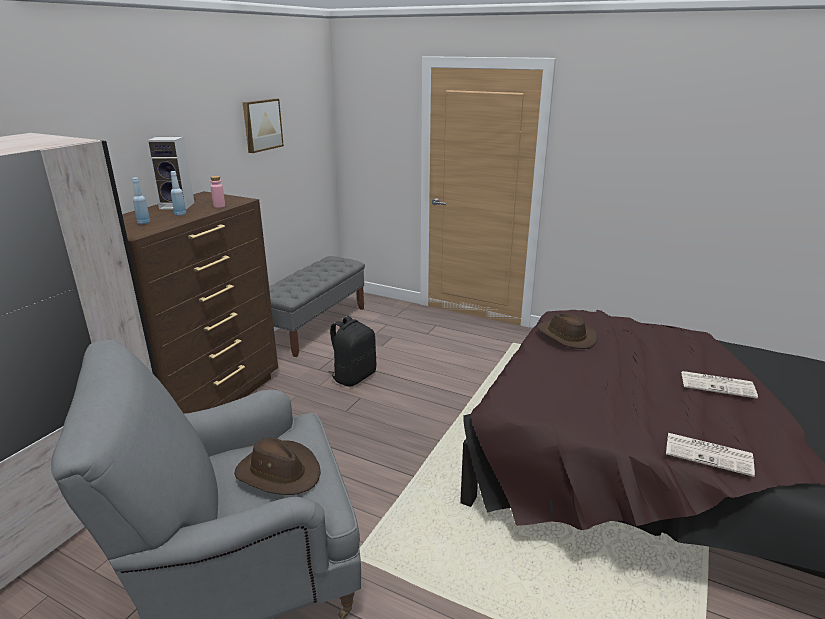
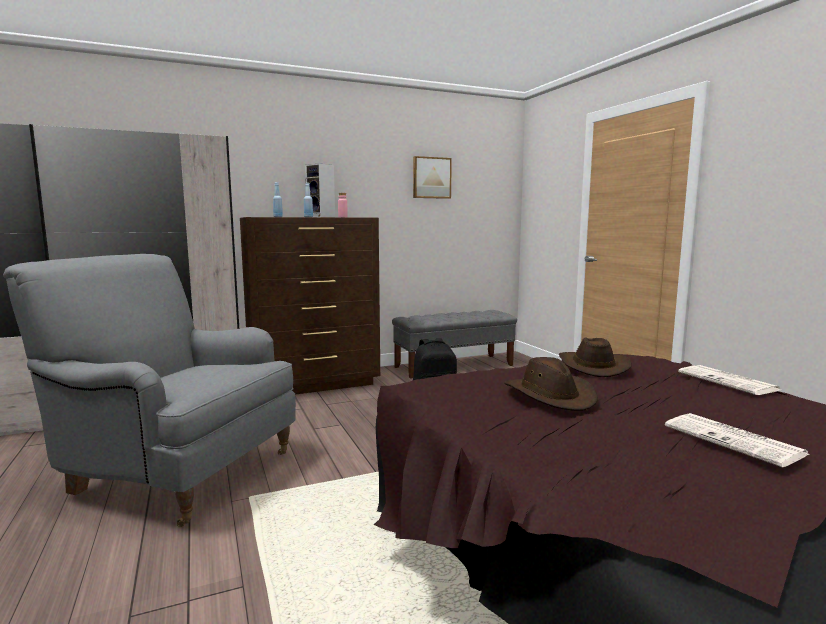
camera: 40 degrees right, 15 degrees down
brown hat [234,437,321,495] -> brown hat moved to [504,357,598,411]
newspaper [666,433,755,477] -> newspaper moved to [678,365,780,395]

